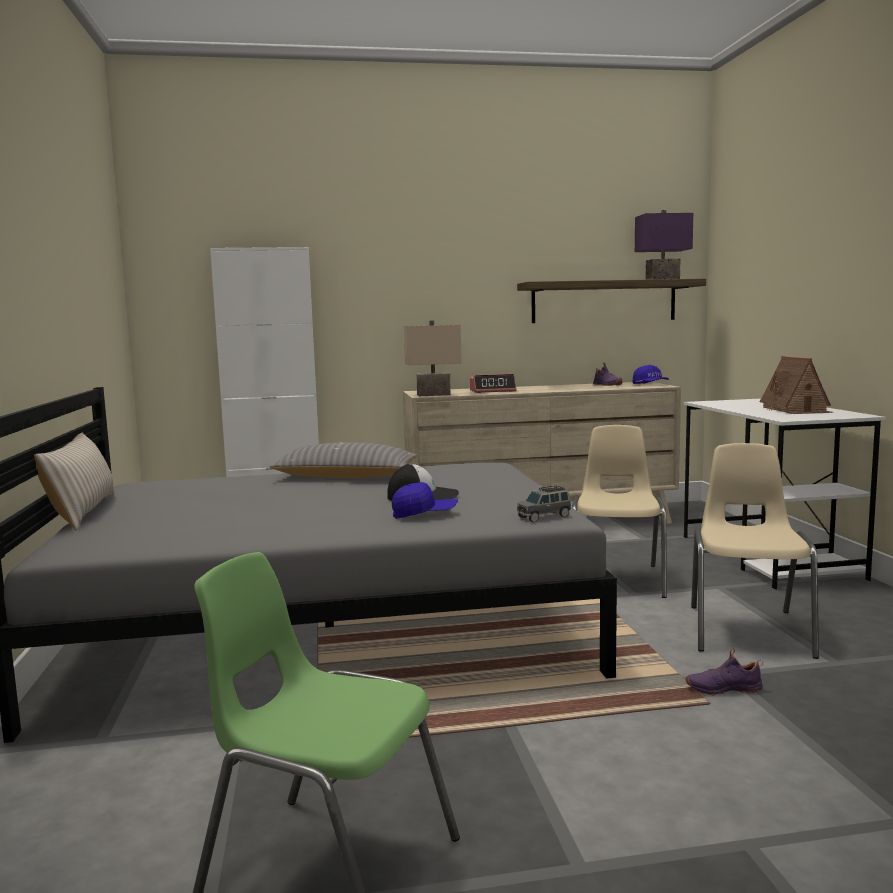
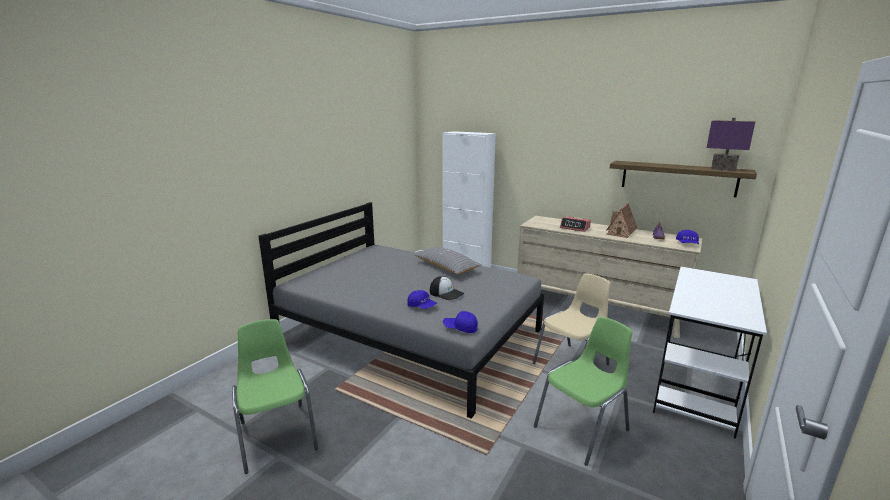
camera: 40 degrees right, 10 degrees up
beige pillow [34,432,114,530] -> none
beige table lamp [404,320,461,396] -> none
grey toy car [517,485,571,522] -> blue cap [443,311,478,333]
purple shoe [686,649,763,695] -> none
beige chair [691,443,819,659] -> green chair [534,317,632,466]
toy house [760,356,833,414] -> toy house moved to [606,203,637,238]

